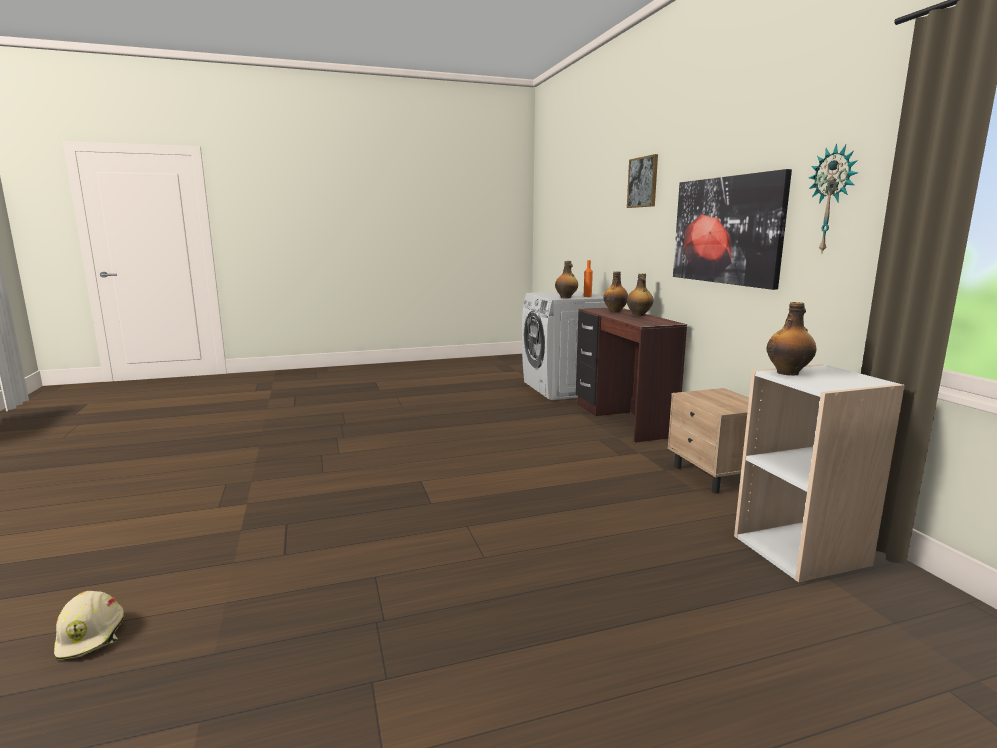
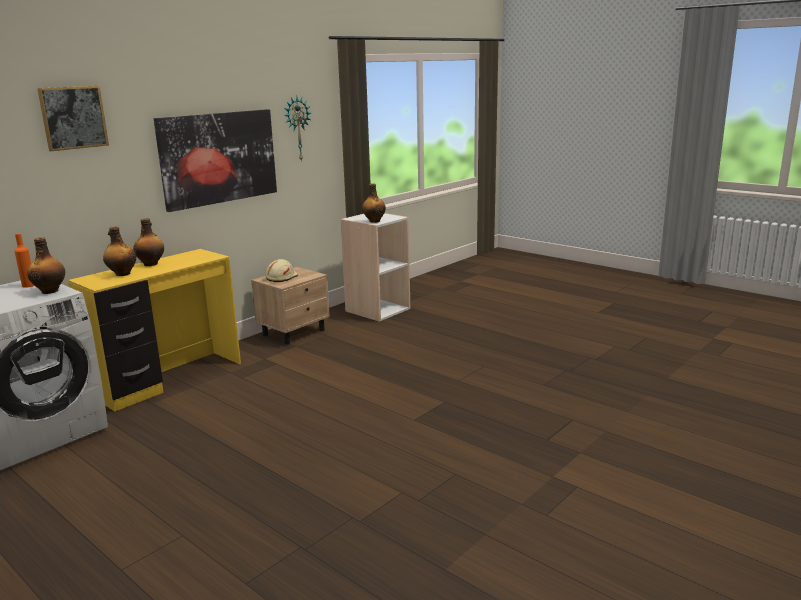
camera: 120 degrees left, 5 degrees up
beige hard hat [54,591,124,660] -> beige hard hat moved to [265,259,298,282]
brown desk [576,307,687,443] -> yellow desk [68,249,241,412]

